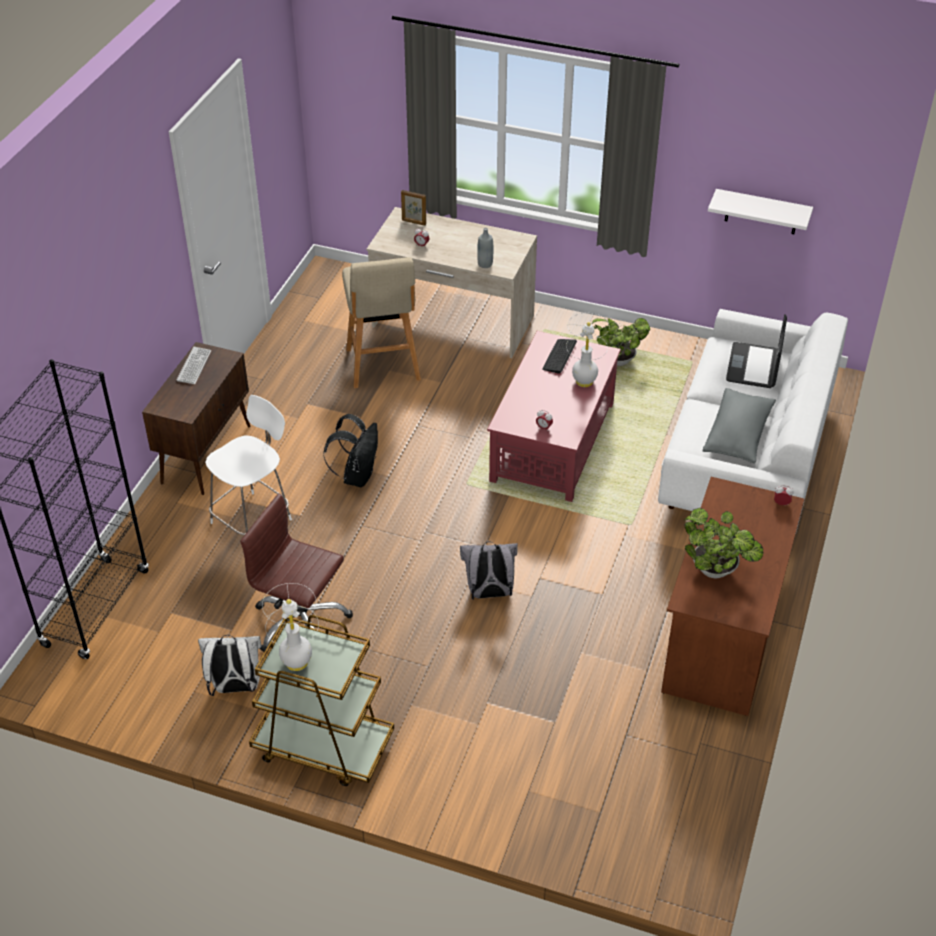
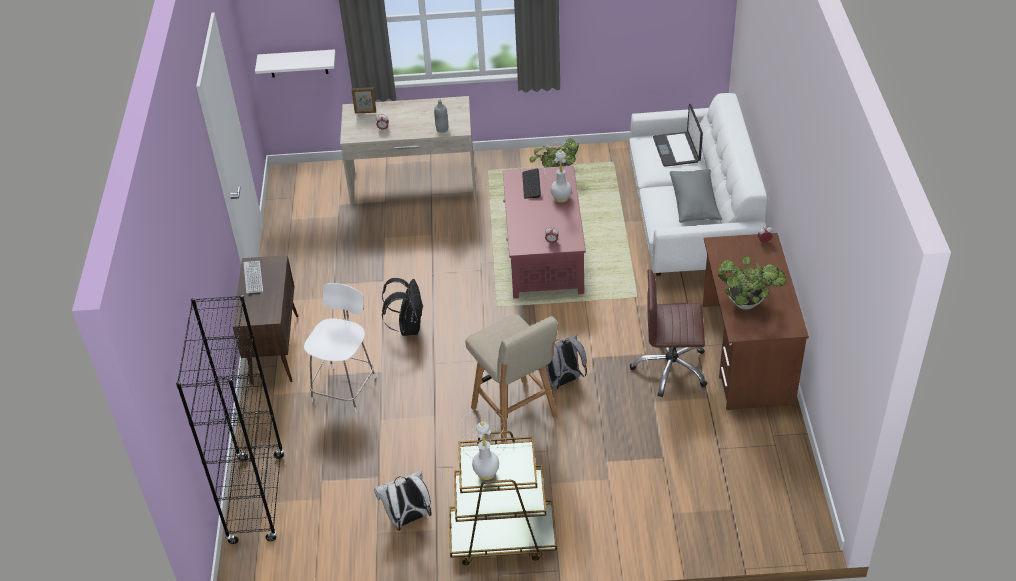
camera: 20 degrees left, 0 degrees up
brown office chair [240,493,353,652] -> brown office chair moved to [630,269,707,397]
beige stool [342,257,421,388] -> beige stool moved to [465,314,558,442]
white shelf [708,189,813,234] -> white shelf moved to [255,49,335,78]

